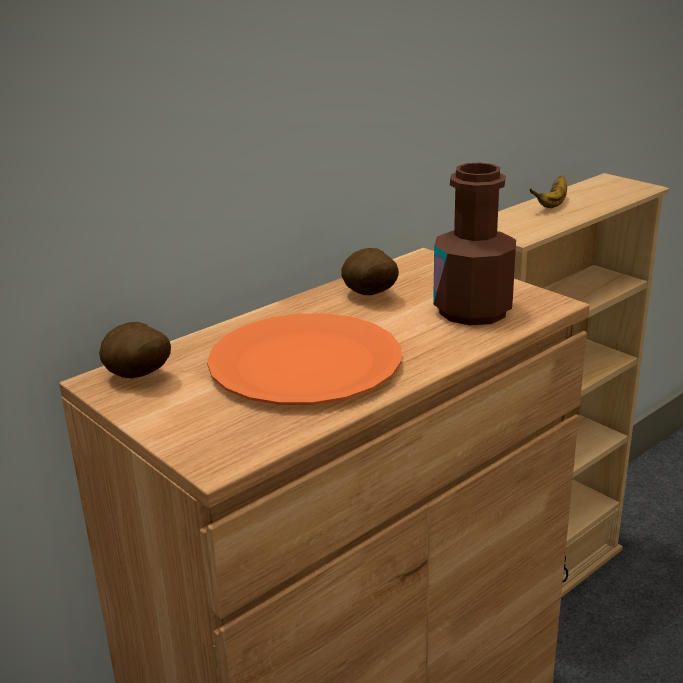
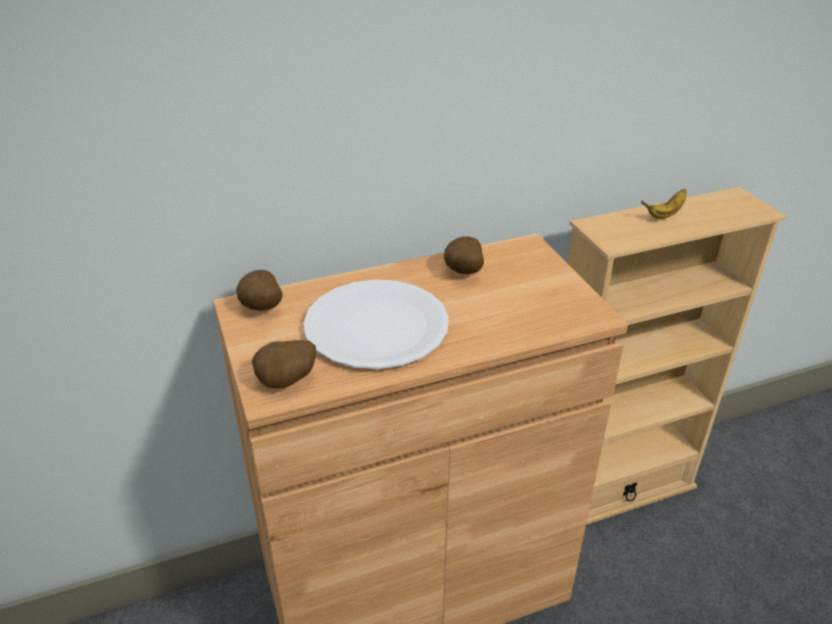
camera: 20 degrees right, 10 degrees up
orange plate [207,313,401,405] -> white plate [303,280,449,369]
brown bottle [433,162,516,326] -> none
none -> potato [252,340,316,388]

